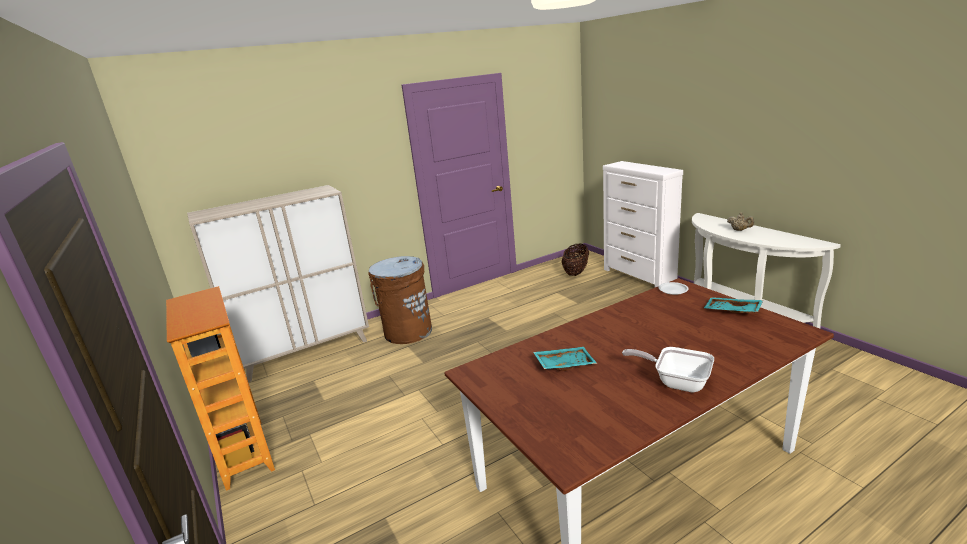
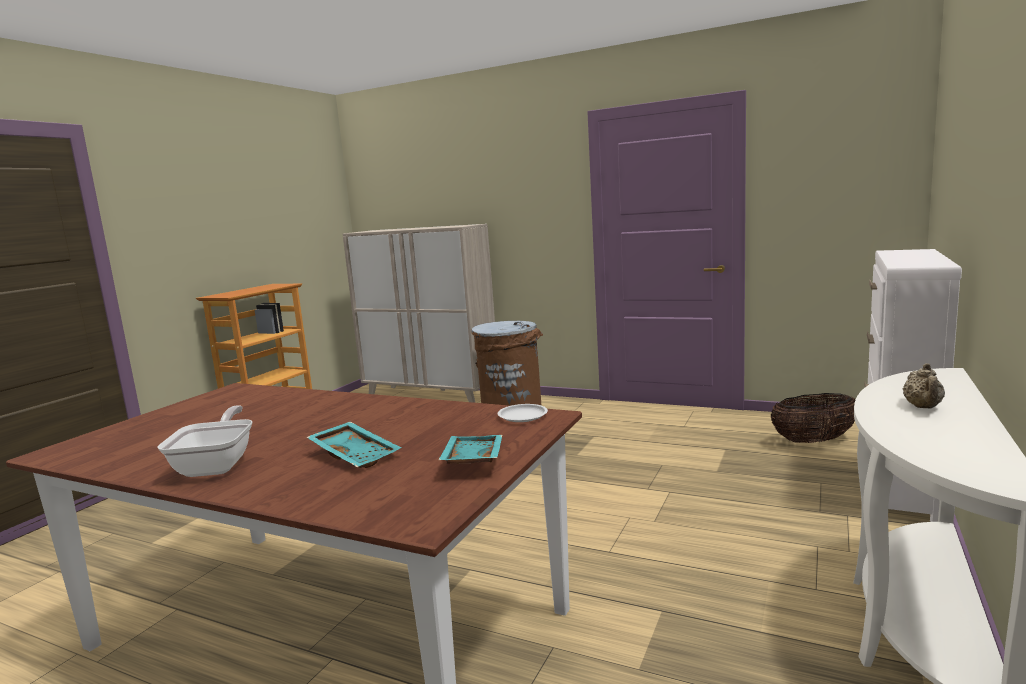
camera: 55 degrees right, 10 degrees down
turquoise tray [533,347,597,371] -> turquoise tray moved to [307,421,402,468]

